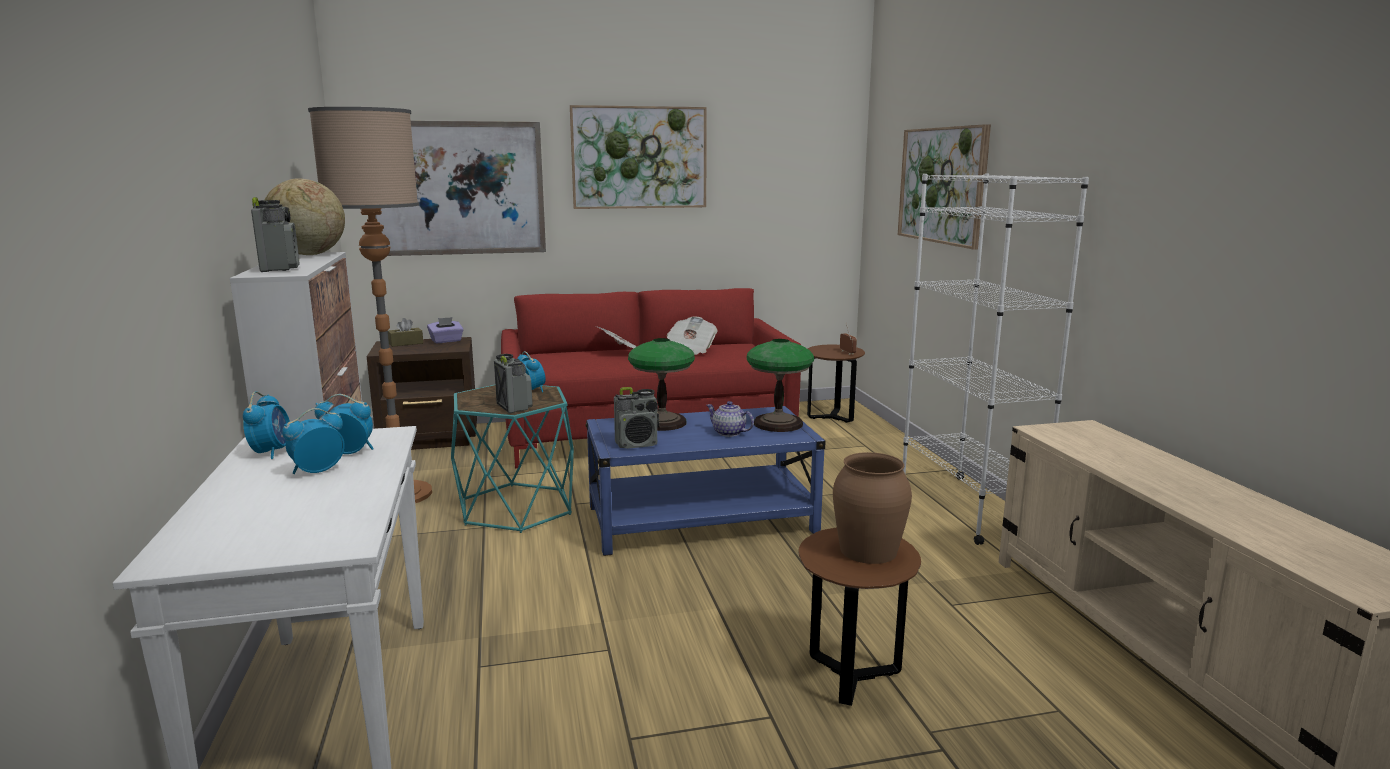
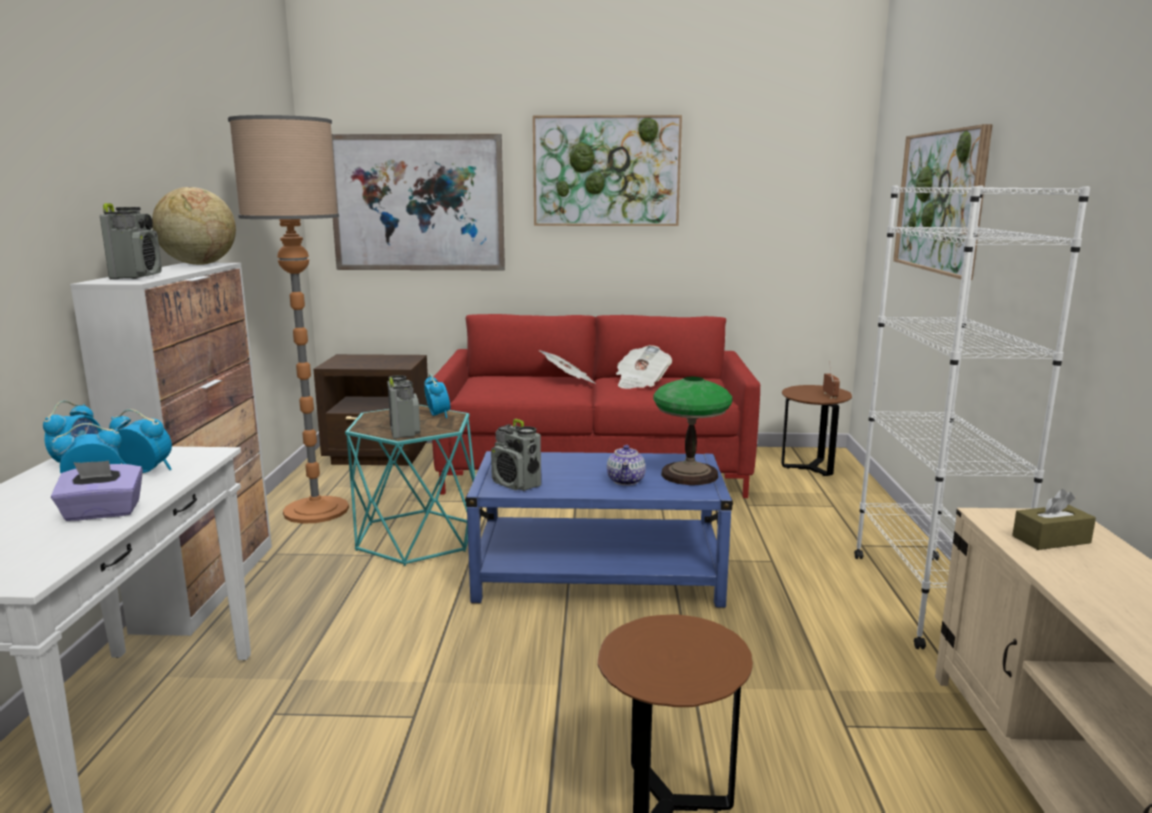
camera: 15 degrees right, 0 degrees up
brown tissue box [388,318,423,347] -> brown tissue box moved to [1012,489,1096,550]
purple tissue box [427,317,464,343] -> purple tissue box moved to [51,461,143,521]
radio [614,387,659,449] -> radio turned 45 degrees clockwise [491,419,541,491]
table lamp [628,338,695,431] -> none
teapot [706,401,754,437] -> teapot turned 135 degrees counterclockwise [607,445,646,486]
brown vase [833,452,912,564] -> none

